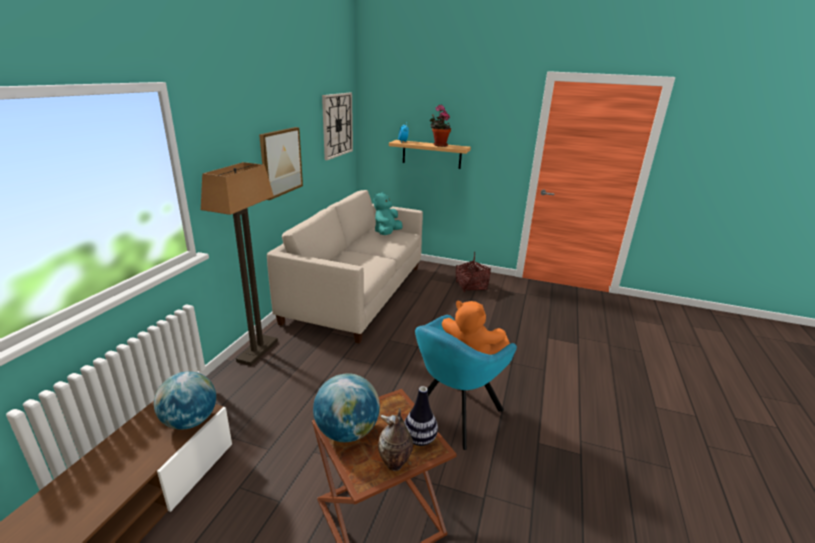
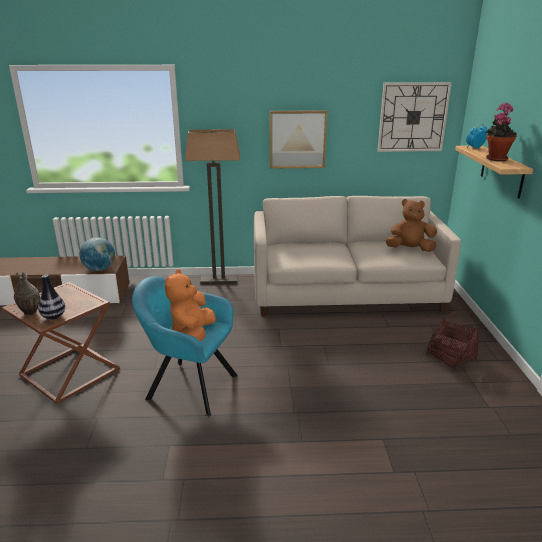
camera: 70 degrees right, 0 degrees up
globe [313,373,380,442] -> none
turquoise plush toy [374,192,403,235] -> brown plush toy [386,199,437,252]

